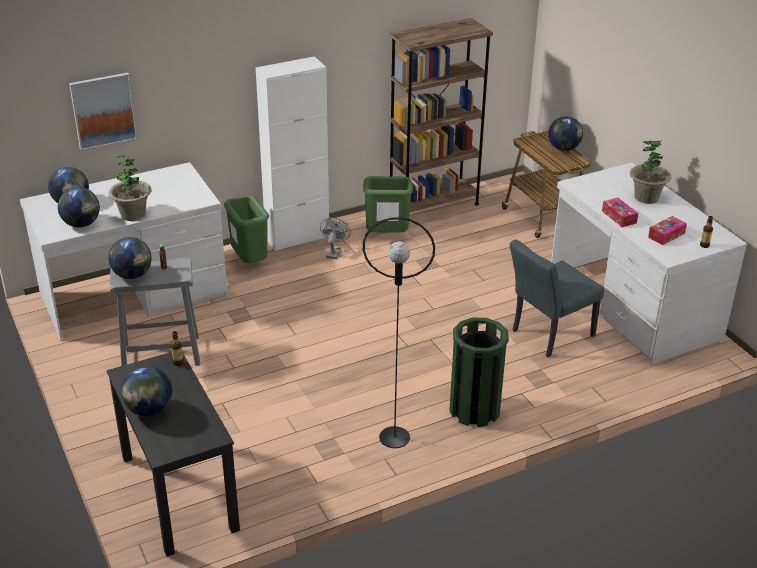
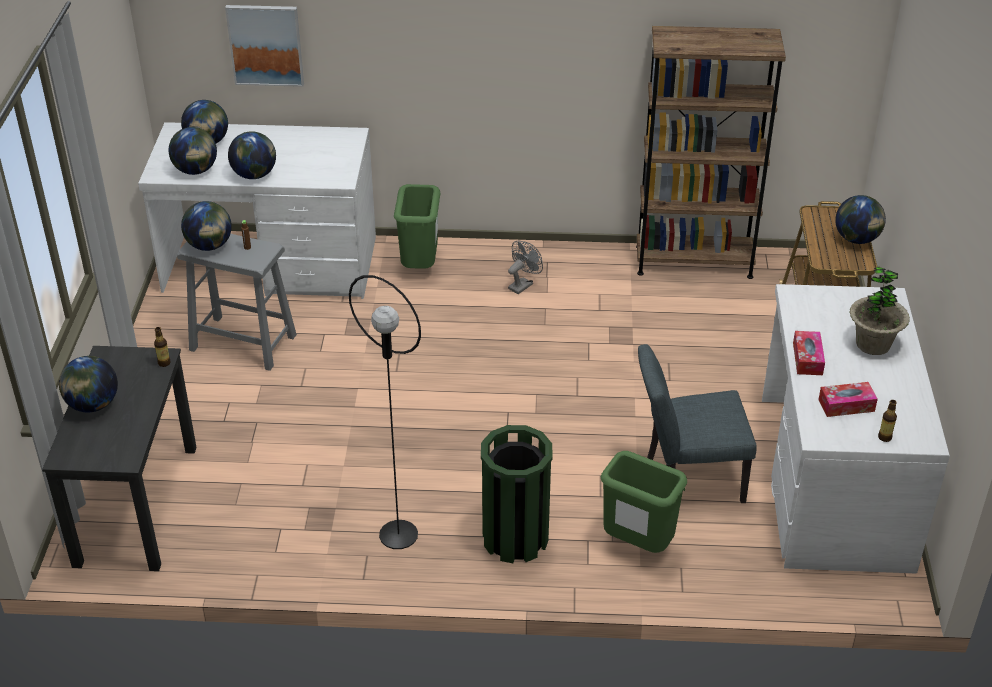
camera: 30 degrees right, 5 degrees up
potted plant [108,155,152,221] -> globe [228,131,276,179]
white cabinet [256,56,329,251] -> none
green trash can [363,176,413,232] -> green trash can moved to [601,451,687,553]

